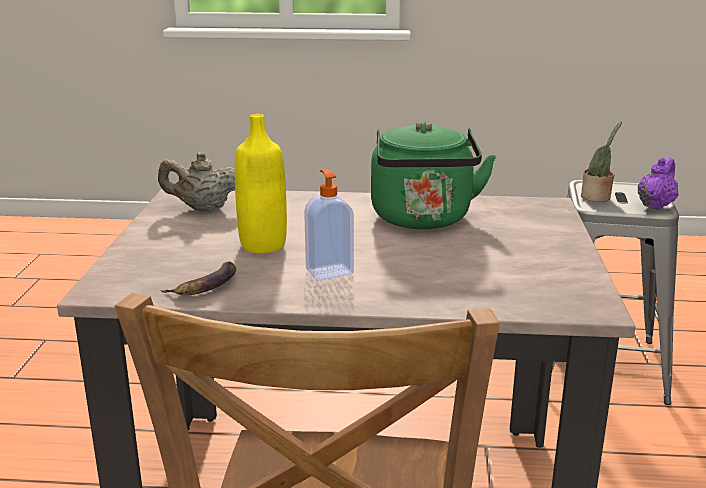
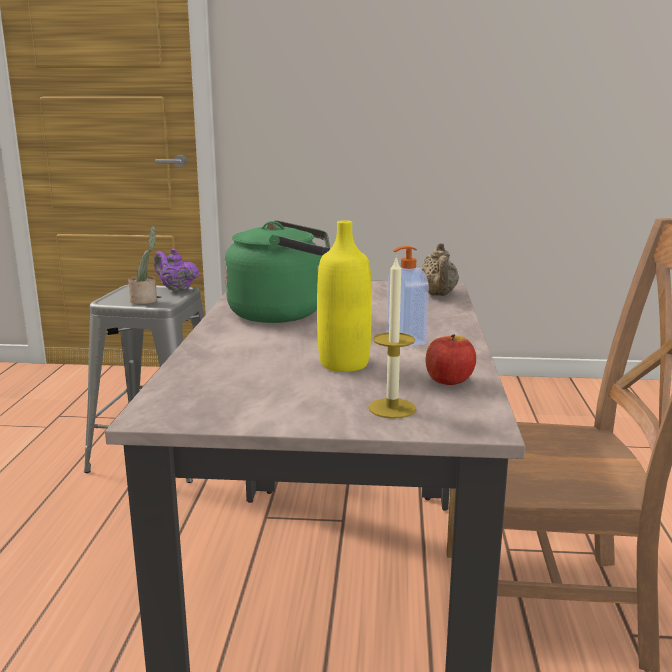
camera: 90 degrees left, 5 degrees down
beige teapot [158,152,235,212] -> beige teapot moved to [420,243,459,296]
banana [161,261,236,295] -> apple [426,334,476,385]
none -> candle [368,256,416,419]

